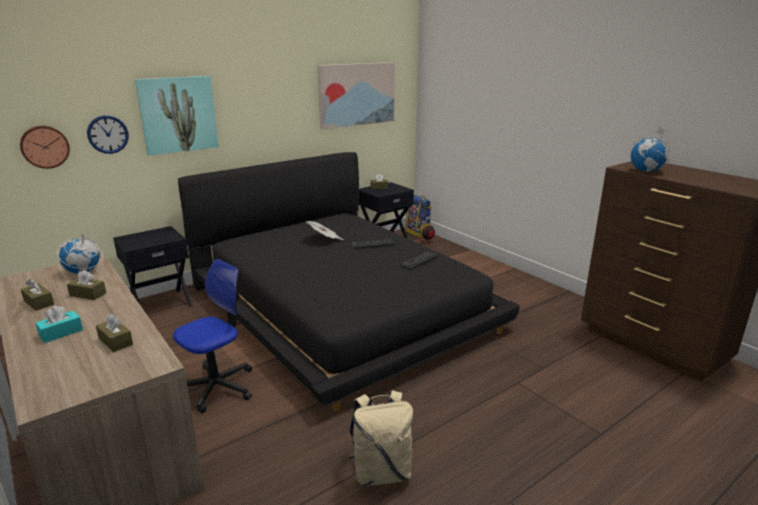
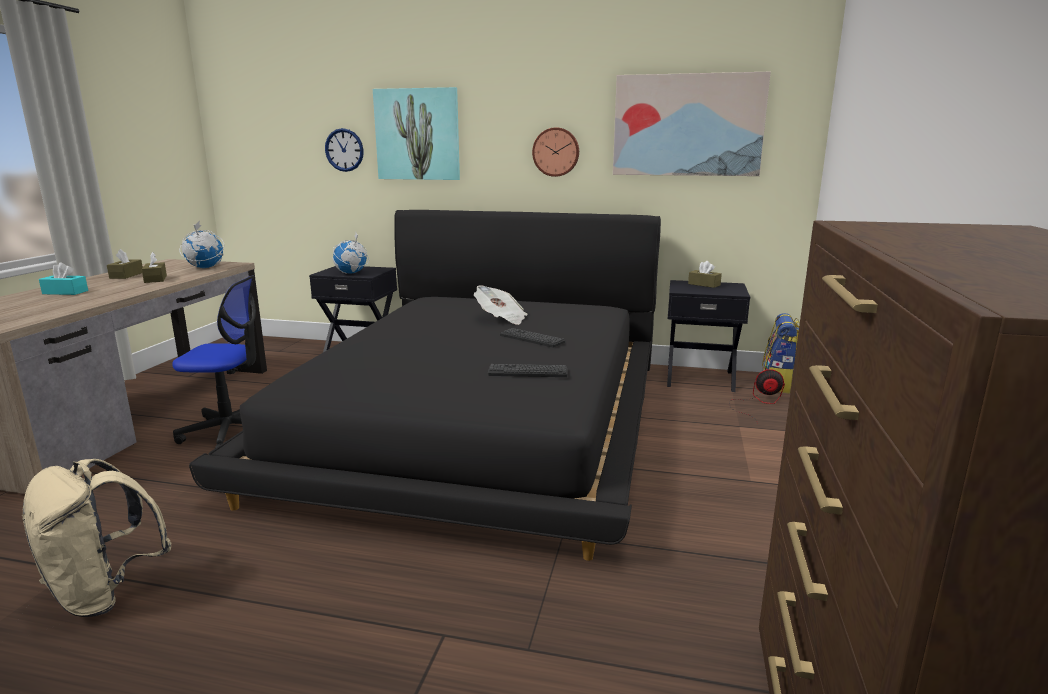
camera: 50 degrees right, 5 degrees down
wall clock [20,126,70,169] -> wall clock moved to [532,127,579,177]
brown tissue box [96,314,133,352] -> none
globe [631,127,669,172] -> globe moved to [333,232,369,274]

